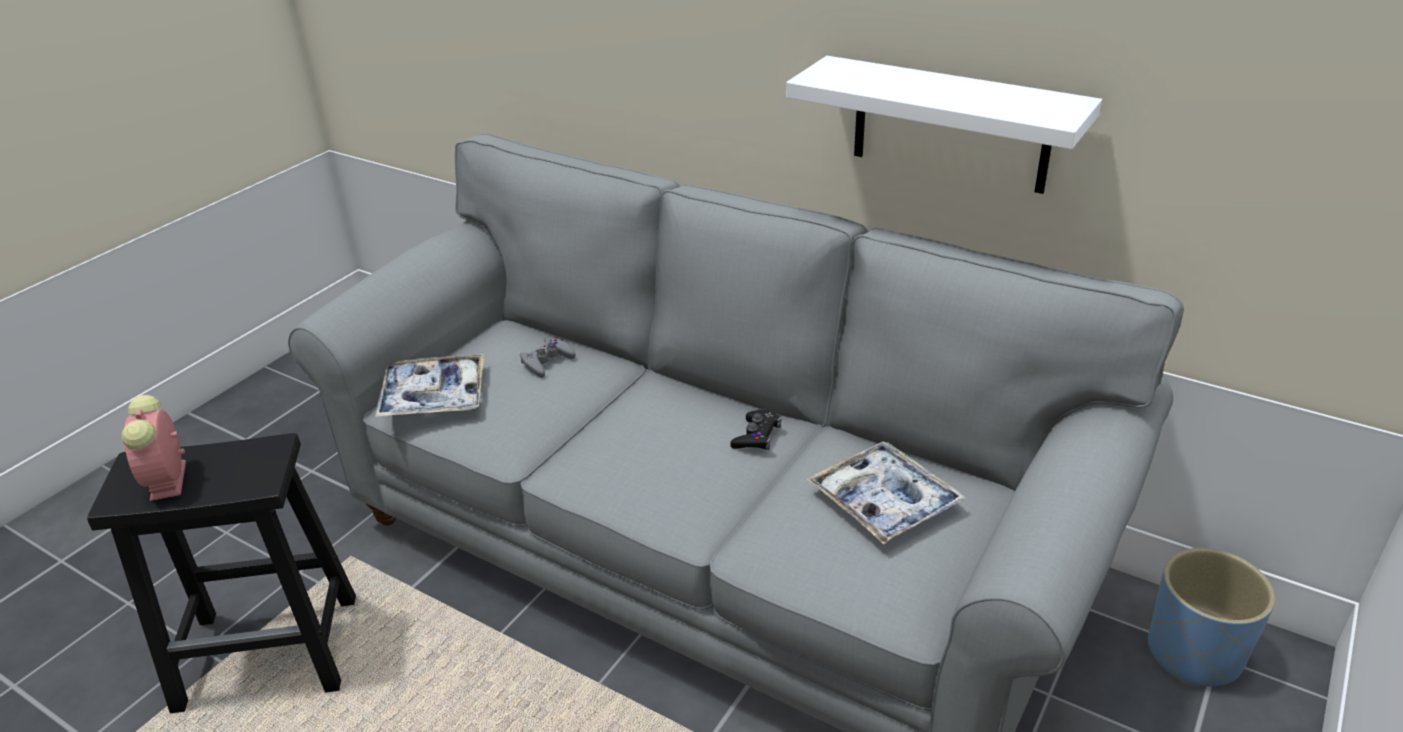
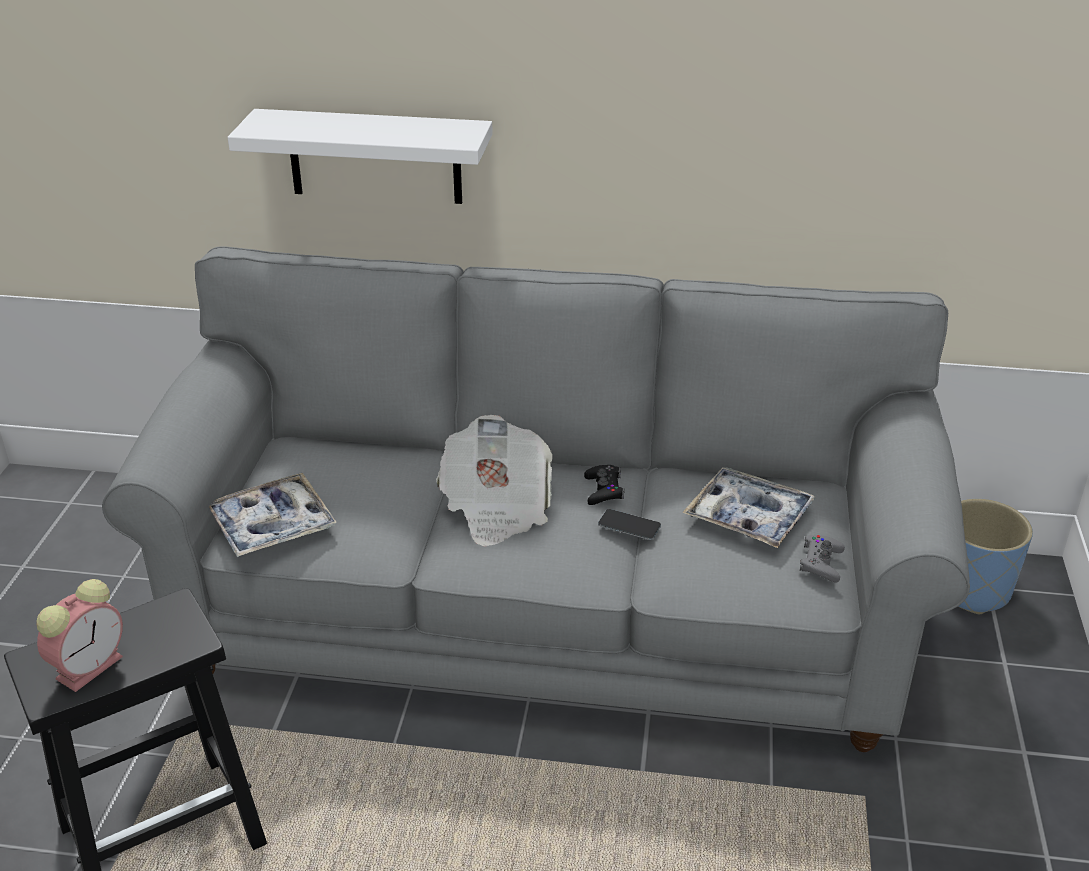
camera: 25 degrees left, 0 degrees up
alarm clock [121,395,186,501] -> alarm clock turned 105 degrees counterclockwise [36,579,123,692]
grey game controller [520,338,576,378] -> grey game controller moved to [800,535,845,583]
white shelf [786,56,1102,194] -> white shelf moved to [228,109,493,204]
none -> newspaper [436,415,553,547]
none -> phone [598,509,661,540]

